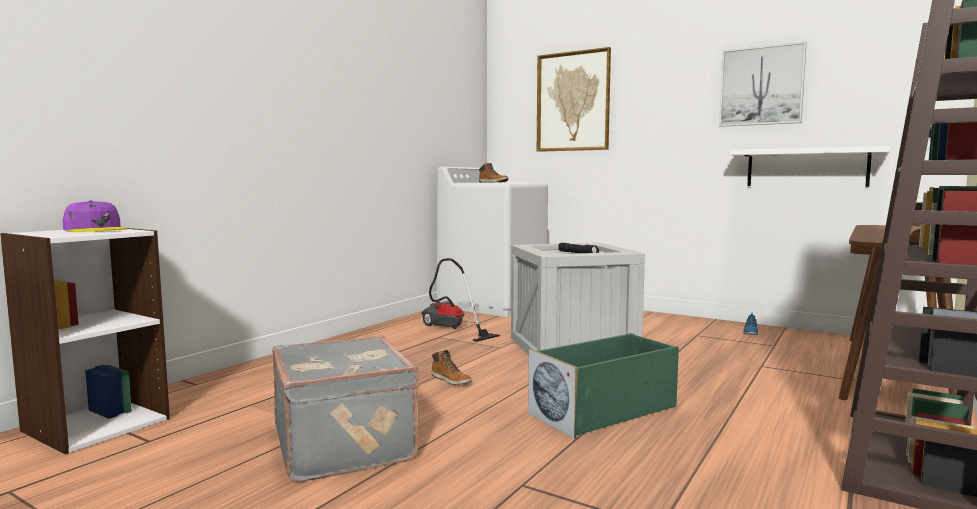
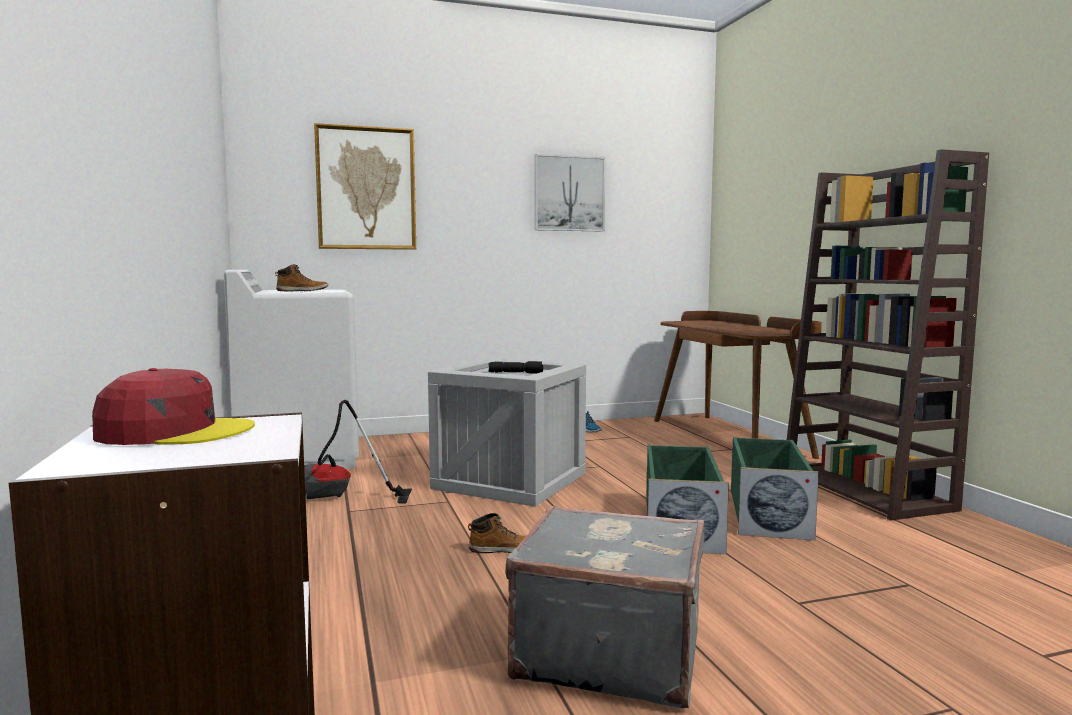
camera: 50 degrees left, 0 degrees up
purple cap [62,200,127,232] -> red cap [92,368,255,445]
white shelf [729,146,890,187] -> none
none -> green storage box [731,437,819,540]

